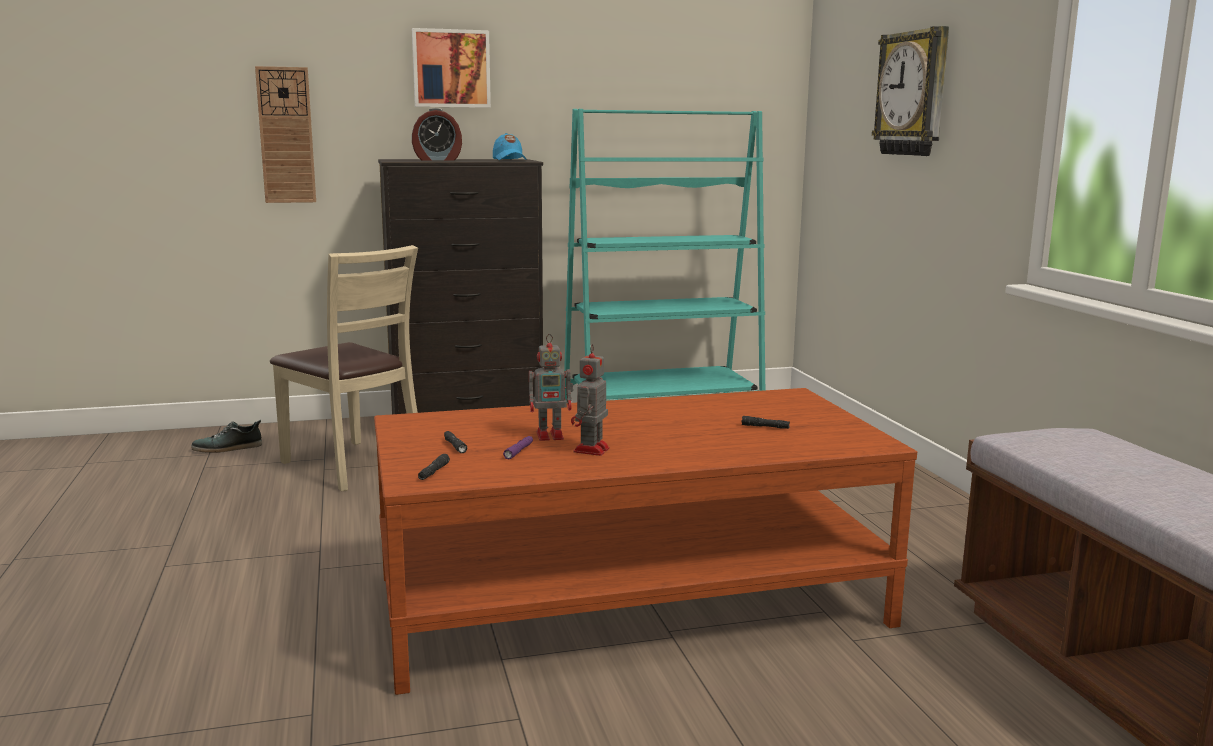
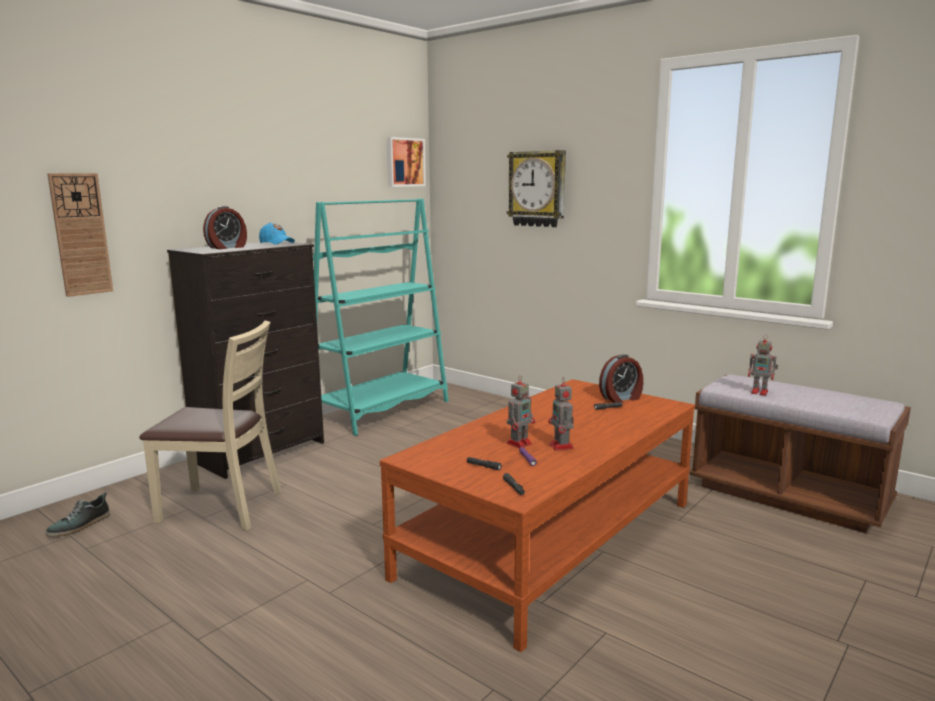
camera: 35 degrees left, 0 degrees up
picture [412,28,491,108] -> picture moved to [387,137,426,187]
none -> alarm clock [599,354,643,403]
none -> toy robot [748,334,778,396]

